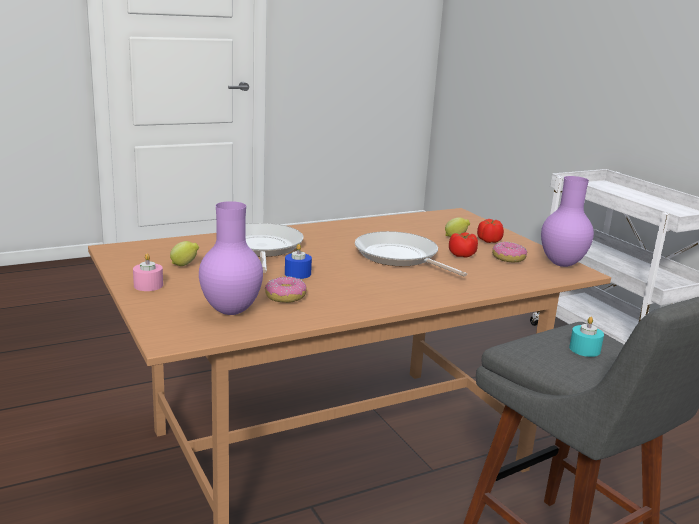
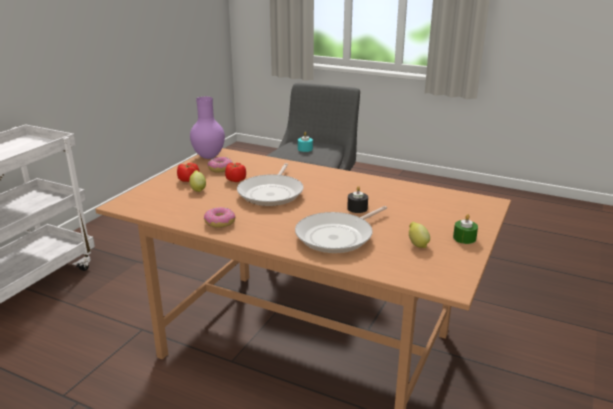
camera: 125 degrees left, 5 degrees up
pink candle [133,253,163,291] -> green candle [453,214,478,244]
purple vase [199,201,263,315] -> none
donut [265,276,307,303] -> donut moved to [204,207,236,228]
blue candle [285,244,312,279] -> black candle [347,186,368,213]

